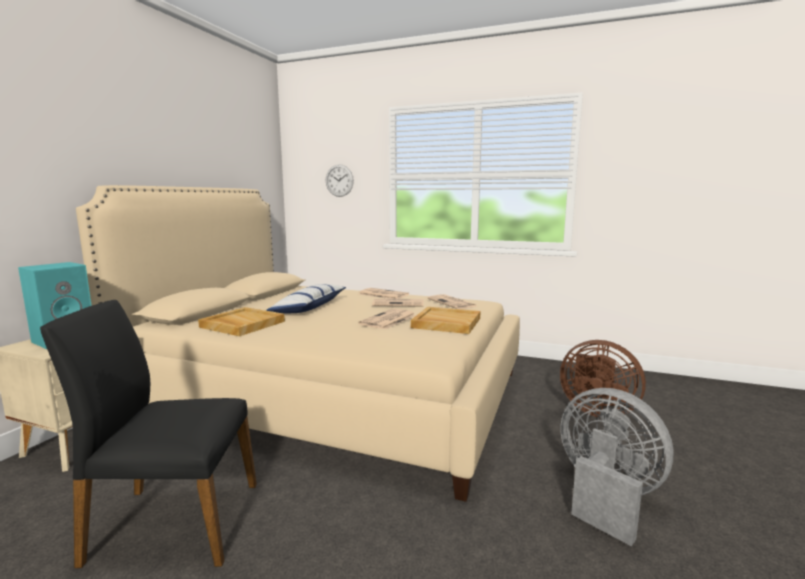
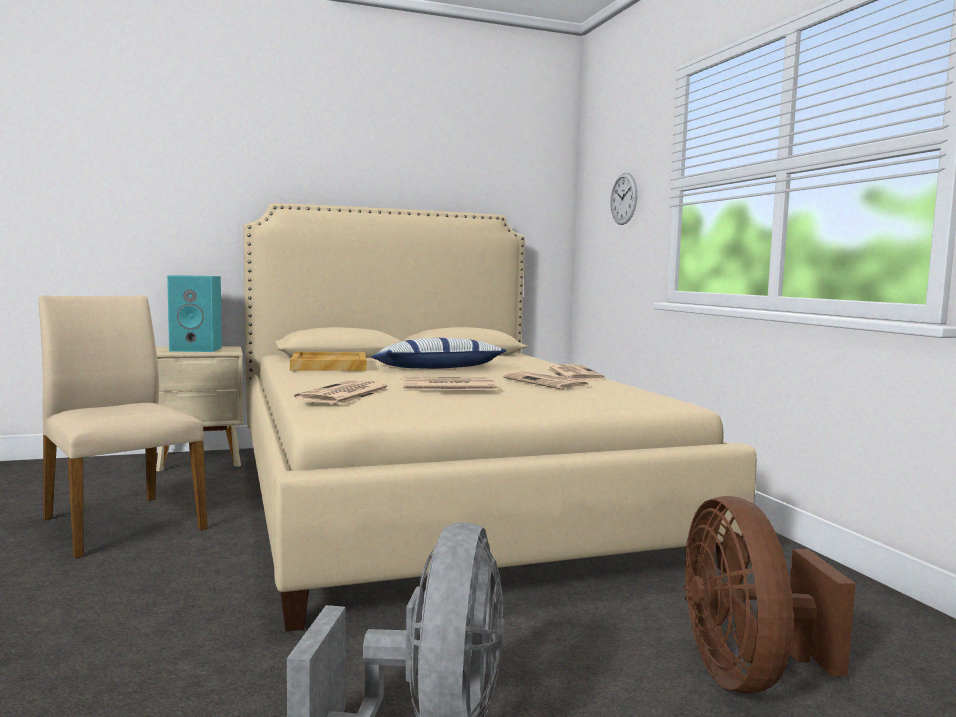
camera: 50 degrees right, 5 degrees down
black chair [40,300,257,568] -> beige chair [39,295,208,559]
beige tray [411,307,480,334] -> none
newspaper [427,294,476,309] -> newspaper moved to [294,380,391,405]

